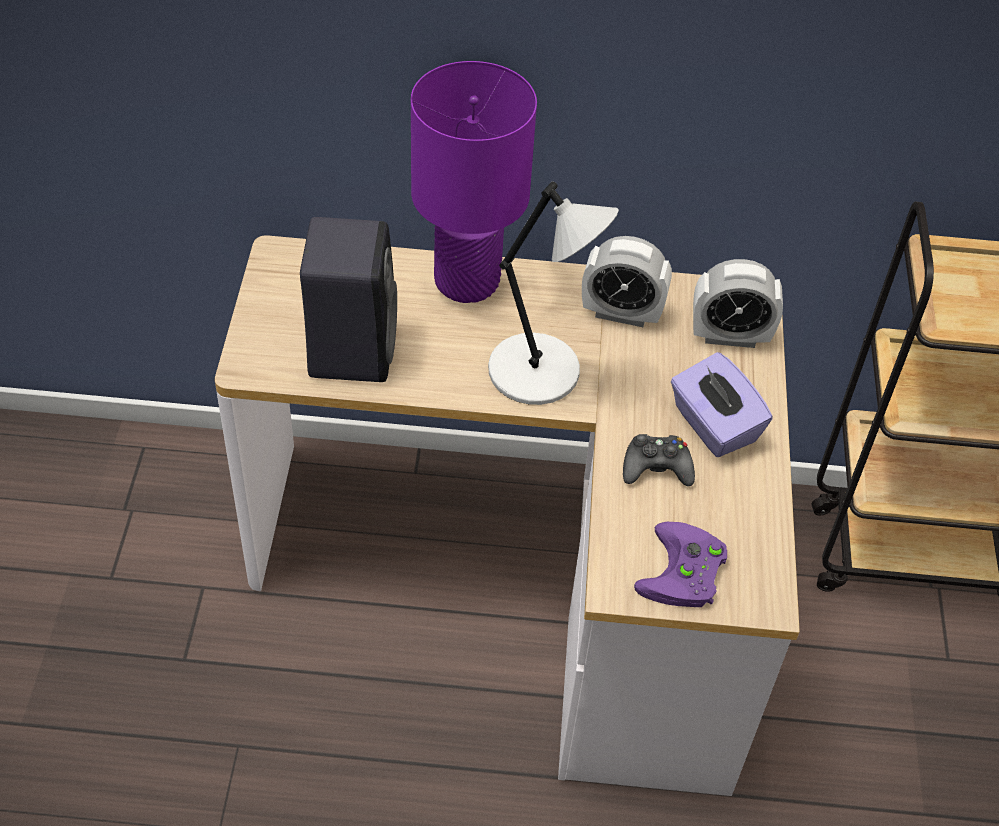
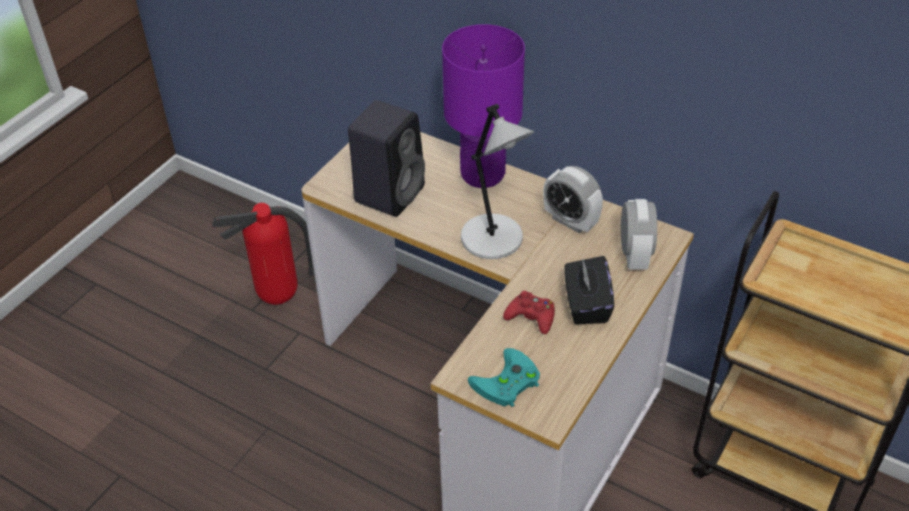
camera: 30 degrees right, 5 degrees down
black game controller [623,434,695,486] -> red game controller [503,291,555,334]
purple game controller [634,522,727,607] -> turquoise game controller [468,348,540,407]
purple tissue box [671,352,773,457] -> black tissue box [564,256,614,324]
alarm clock [693,259,783,348] -> alarm clock turned 120 degrees counterclockwise [621,199,657,269]
none -> fire extinguisher [212,203,315,305]

